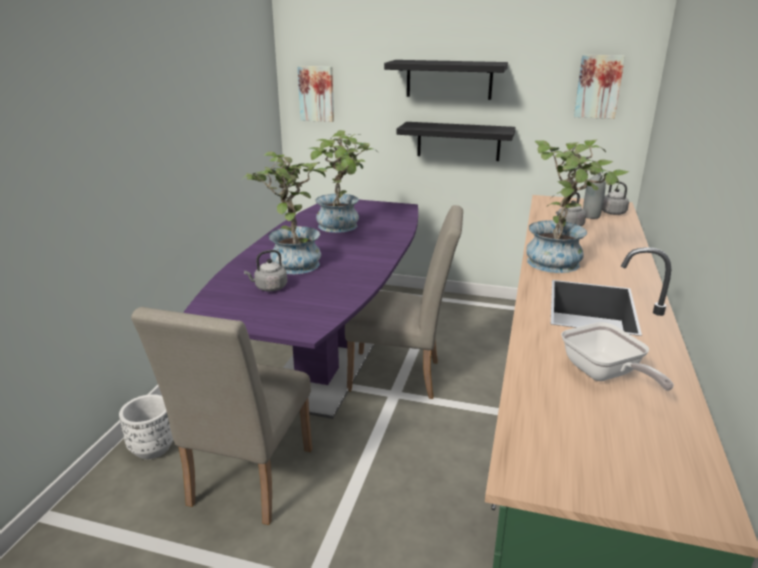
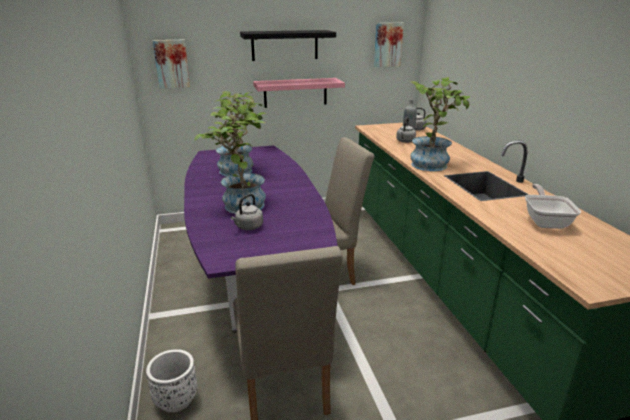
camera: 30 degrees left, 0 degrees up
black shelf [397,122,515,161] -> pink shelf [253,78,345,108]
frying pan [561,322,674,391] -> frying pan turned 120 degrees counterclockwise [525,184,581,229]

